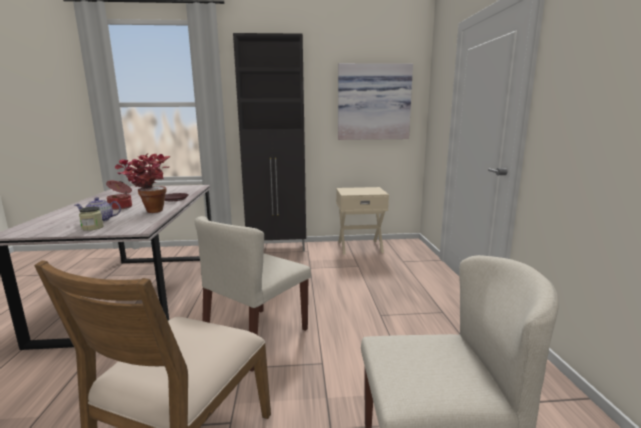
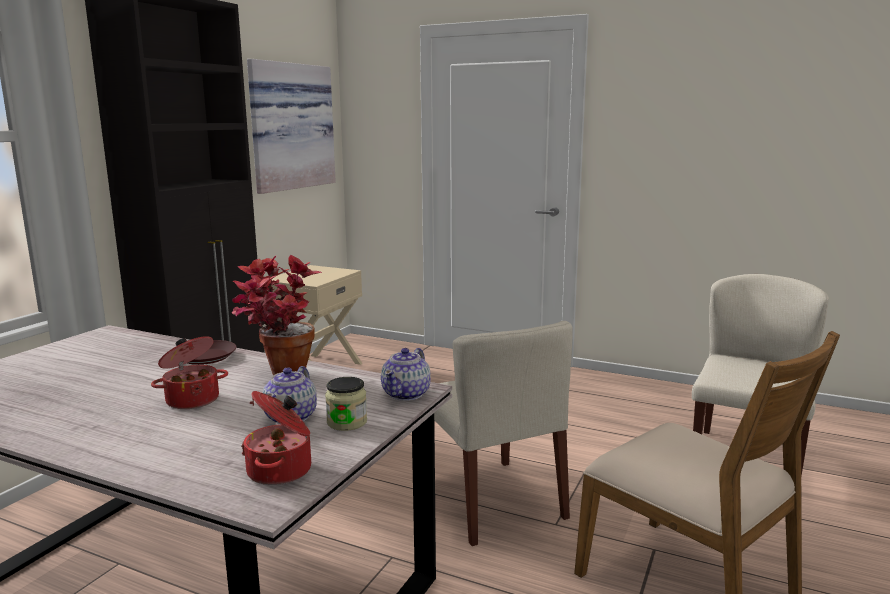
camera: 60 degrees left, 0 degrees up
none -> cooking pot [241,391,311,485]
none -> teapot [381,348,431,401]

